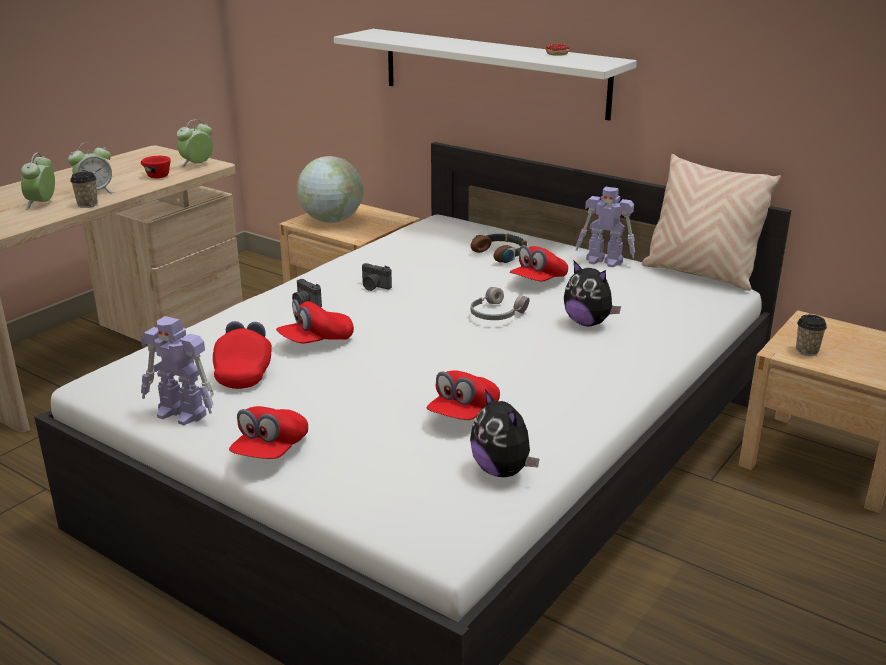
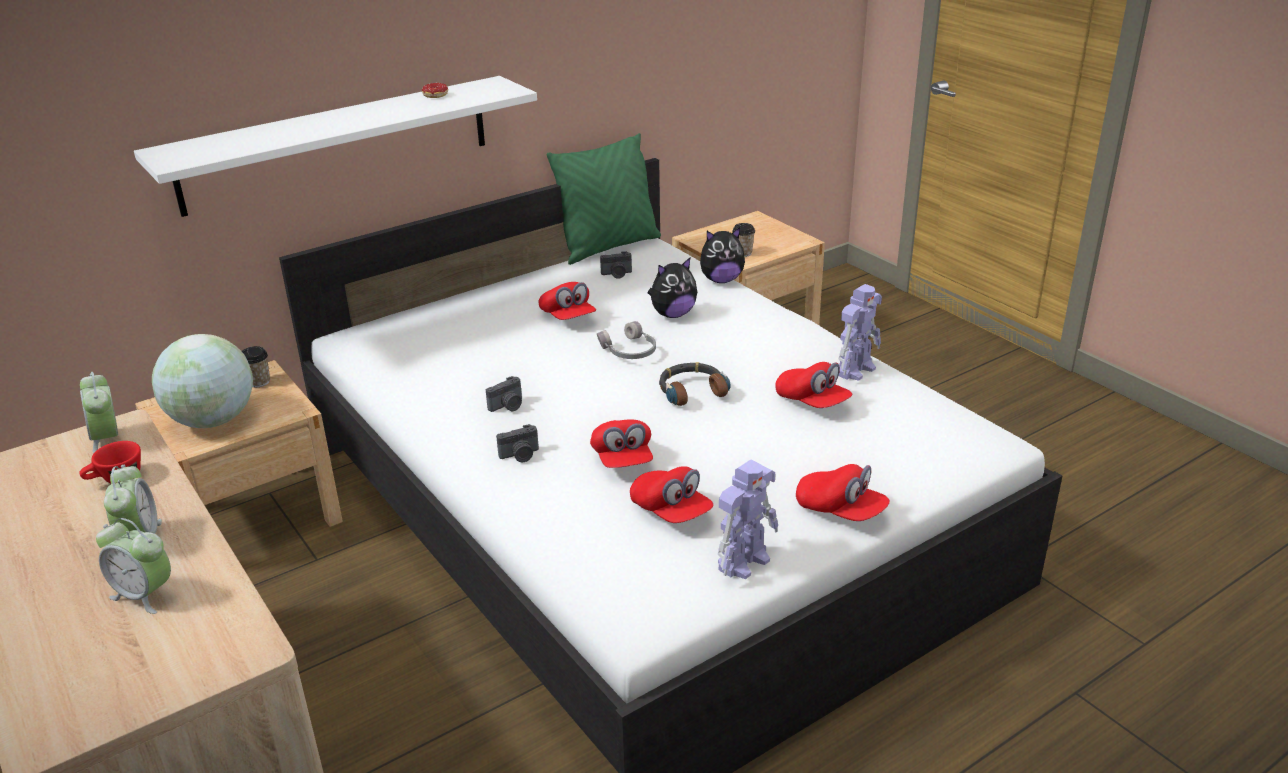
camera: 70 degrees left, 5 degrees up
cup [70,172,98,208] -> cup moved to [242,346,270,387]
red cap [213,321,272,389] -> red cap turned 150 degrees counterclockwise [630,466,714,523]
plush toy [470,389,539,477] -> plush toy moved to [700,227,745,283]
headphones [471,233,527,263] -> headphones moved to [659,362,731,406]
toy robot [576,187,635,267] -> toy robot moved to [839,284,882,381]
beige pillow [642,154,781,291] -> green pillow [547,133,661,265]
none -> camera [600,251,632,279]

